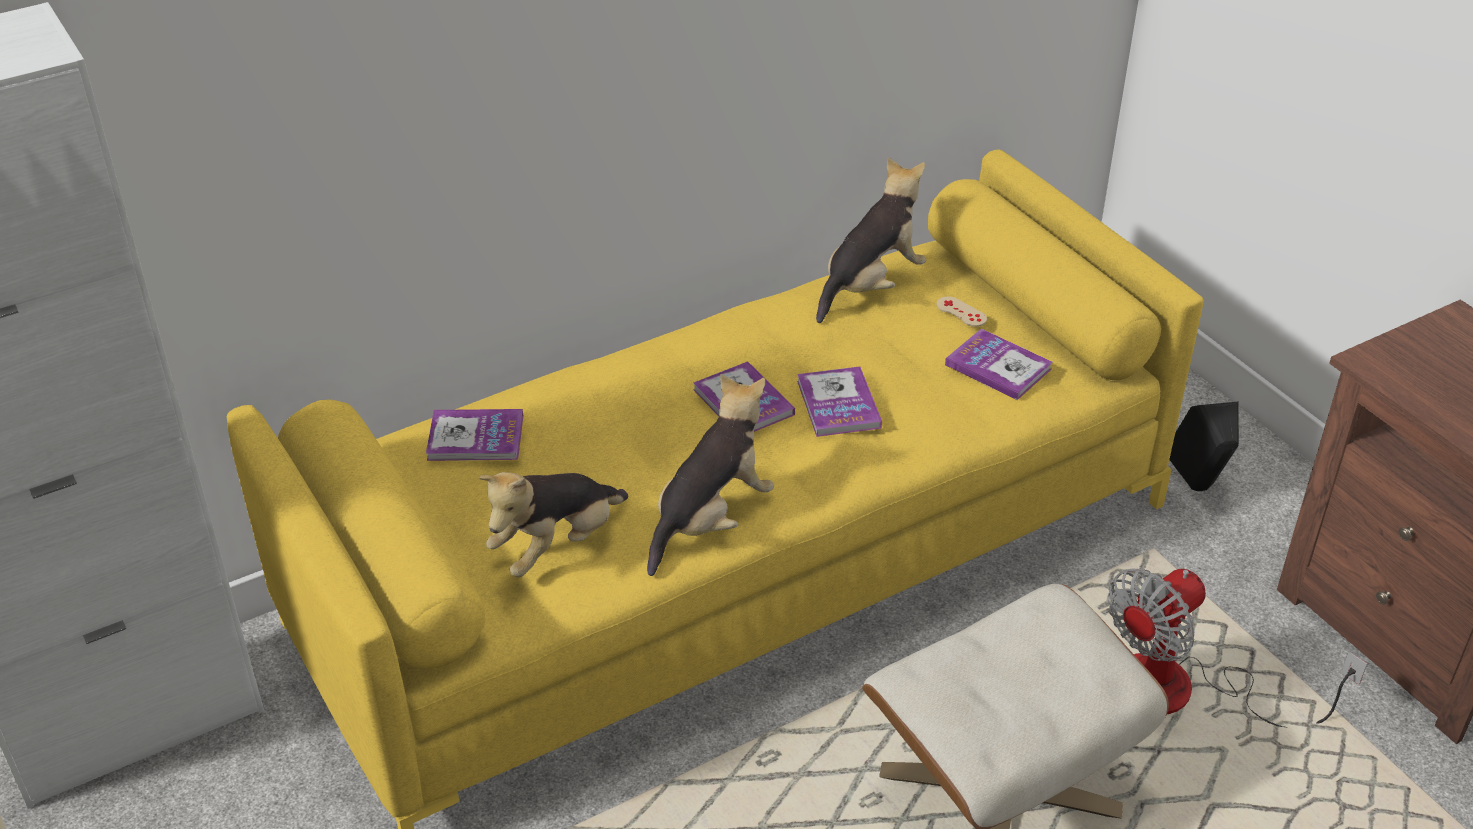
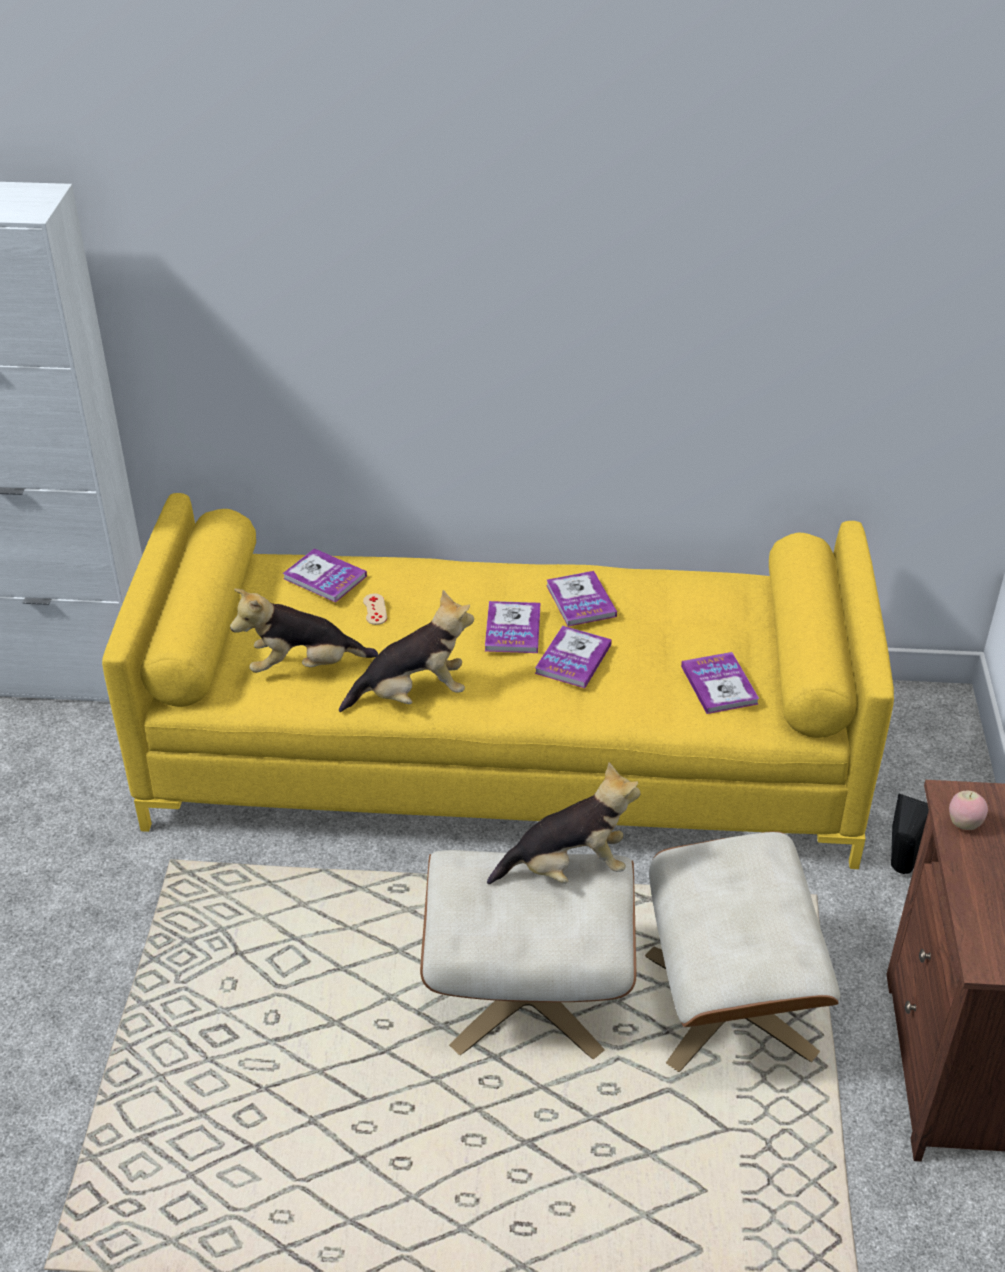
camera: 35 degrees right, 0 degrees up
plush toy [816,157,926,323] -> plush toy moved to [487,762,640,884]
beige game controller [937,297,987,327] -> beige game controller moved to [363,593,387,625]
fan [1108,569,1367,727] -> beige ottoman [645,831,840,1072]
none -> book [546,571,617,627]
none -> apple [949,791,988,830]

